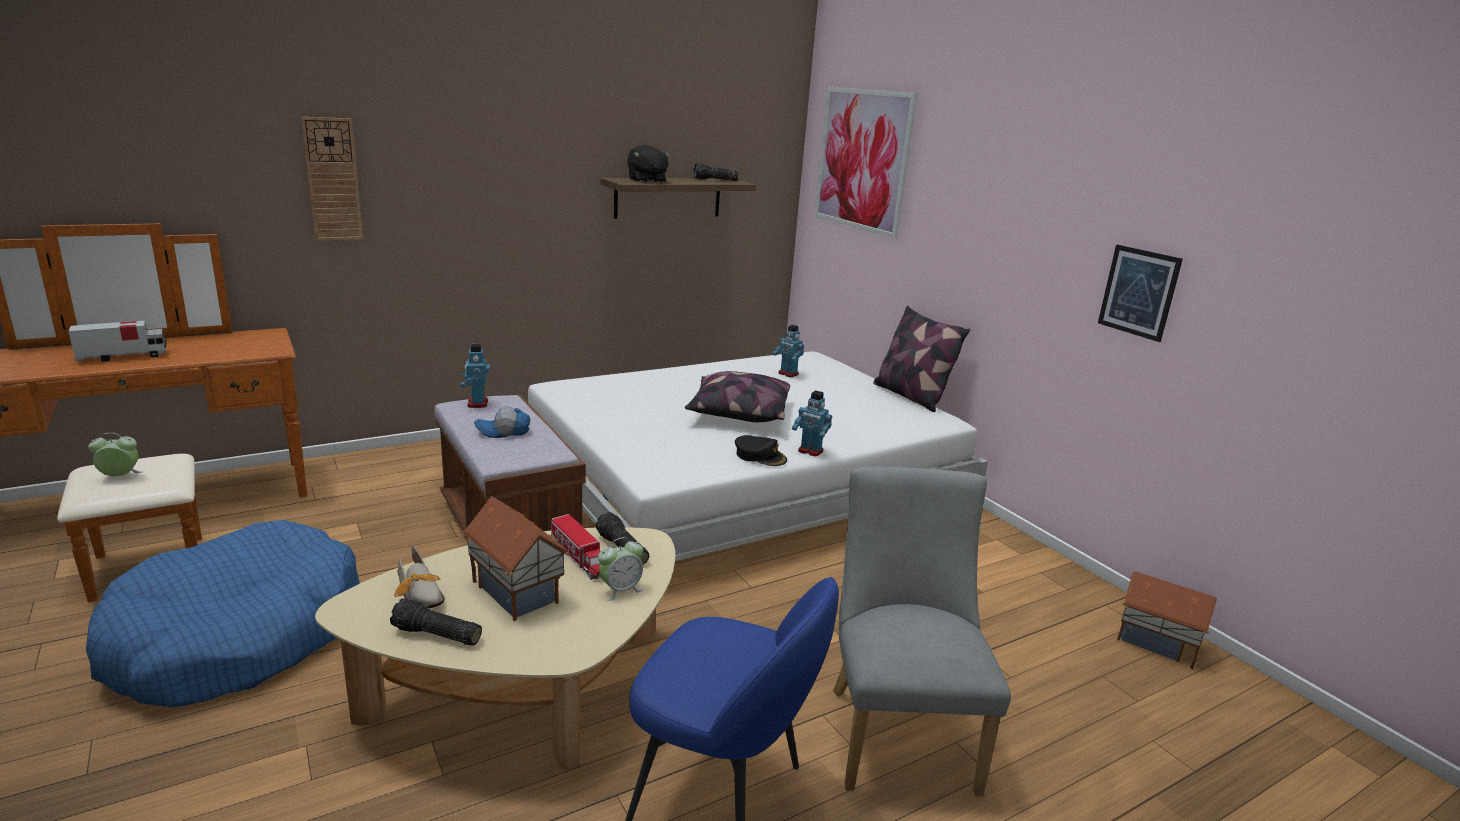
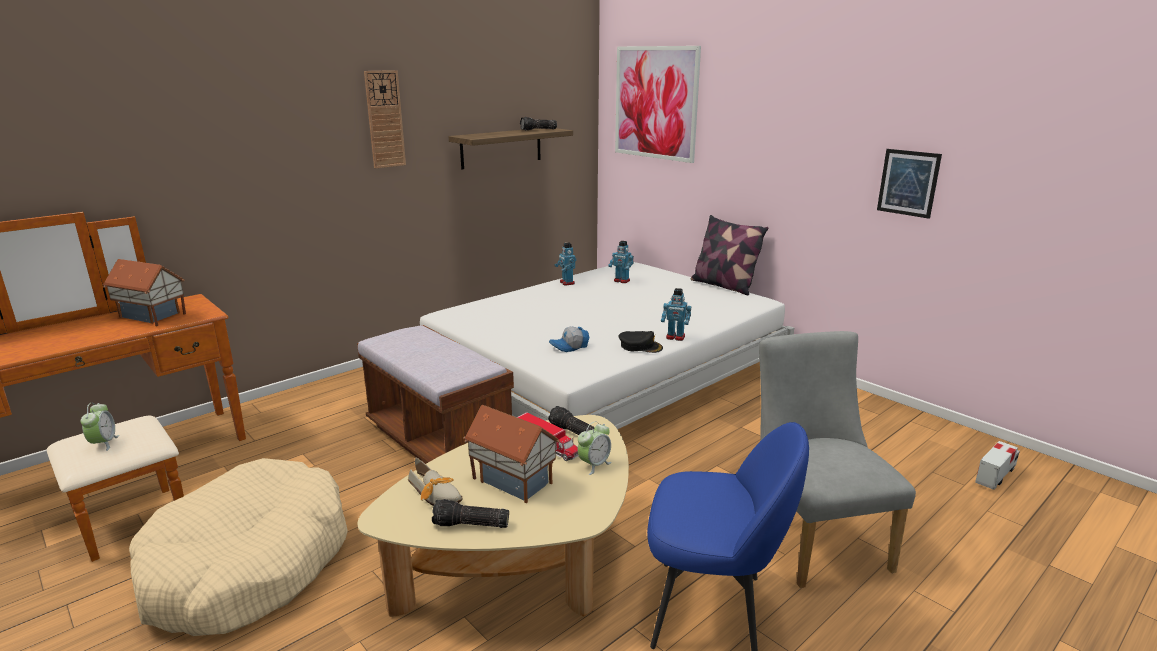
camera: 10 degrees left, 0 degrees up
toy truck [68,320,167,362] -> toy truck moved to [975,441,1020,490]
blue dog bed [86,520,360,707] -> beige dog bed [129,458,348,636]
alarm clock [88,433,142,477] -> alarm clock turned 105 degrees clockwise [81,403,119,451]
wall clock [301,117,363,241] -> wall clock moved to [364,70,406,168]
toy robot [460,344,490,408] -> toy robot moved to [555,242,576,286]
cap [474,406,530,438] -> cap moved to [549,326,589,352]
black plush toy [628,145,671,183] -> none
pillow [685,371,790,422] -> none
toy house [1117,572,1217,669] -> toy house moved to [103,259,186,326]

